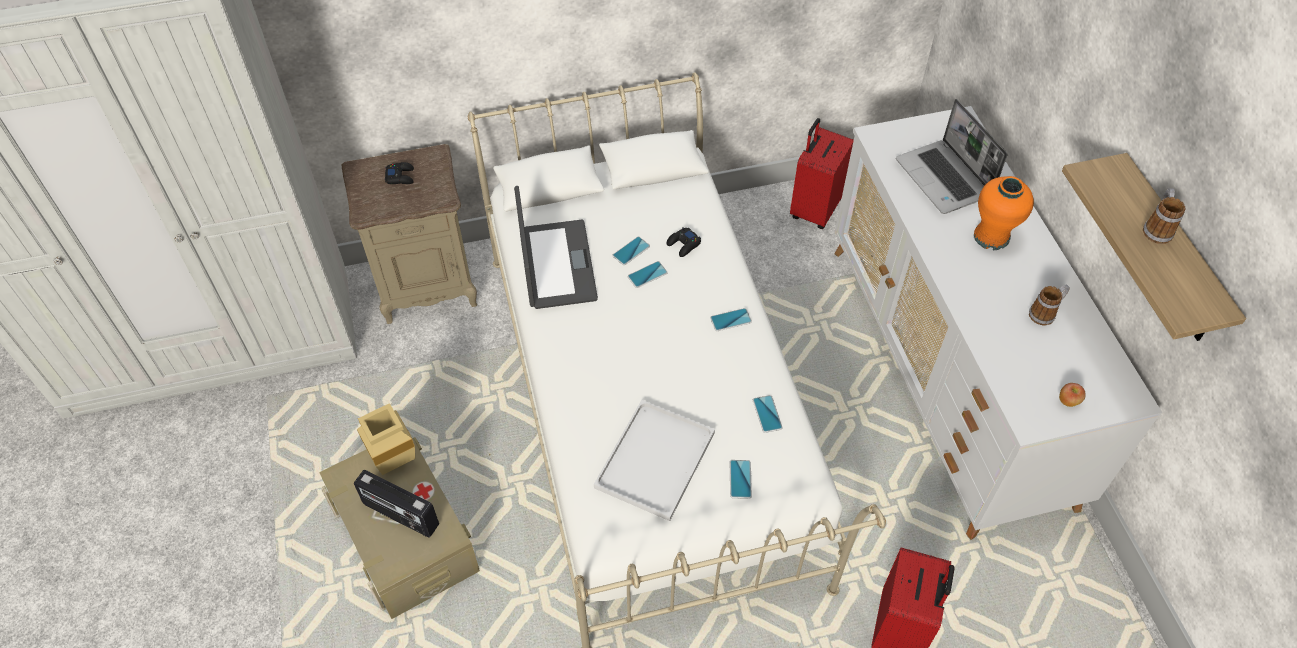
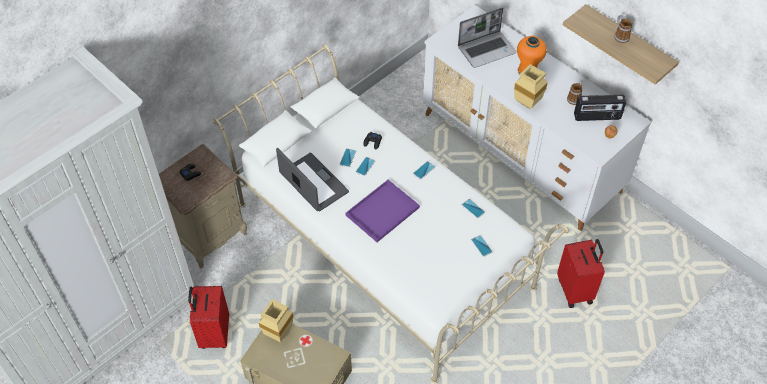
camera: 30 degrees left, 0 degrees up
radio [354,470,439,538] -> radio moved to [574,95,626,121]
white tray [594,400,715,521] -> none
red suitcase [790,118,854,229] -> red suitcase moved to [188,286,229,349]
laptop [896,99,1007,214] -> laptop turned 60 degrees counterclockwise [458,7,516,68]
none -> purple tray [345,180,420,242]
none -> beige vase [514,64,548,109]

